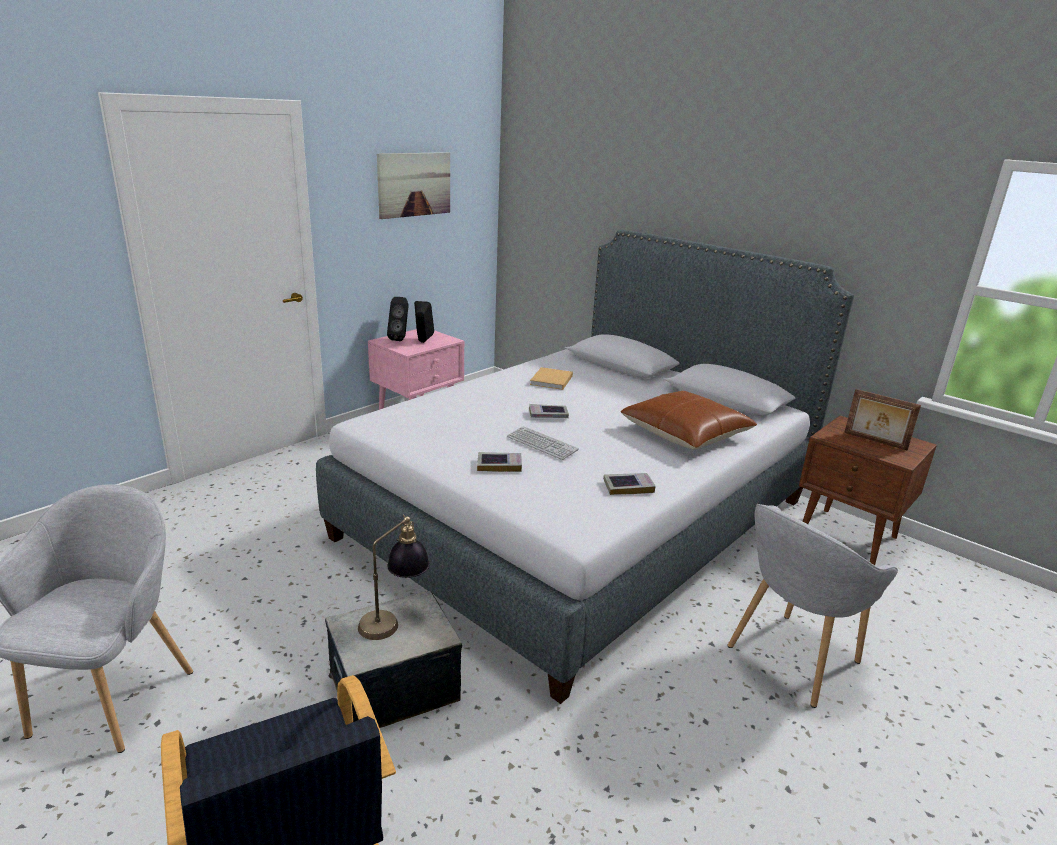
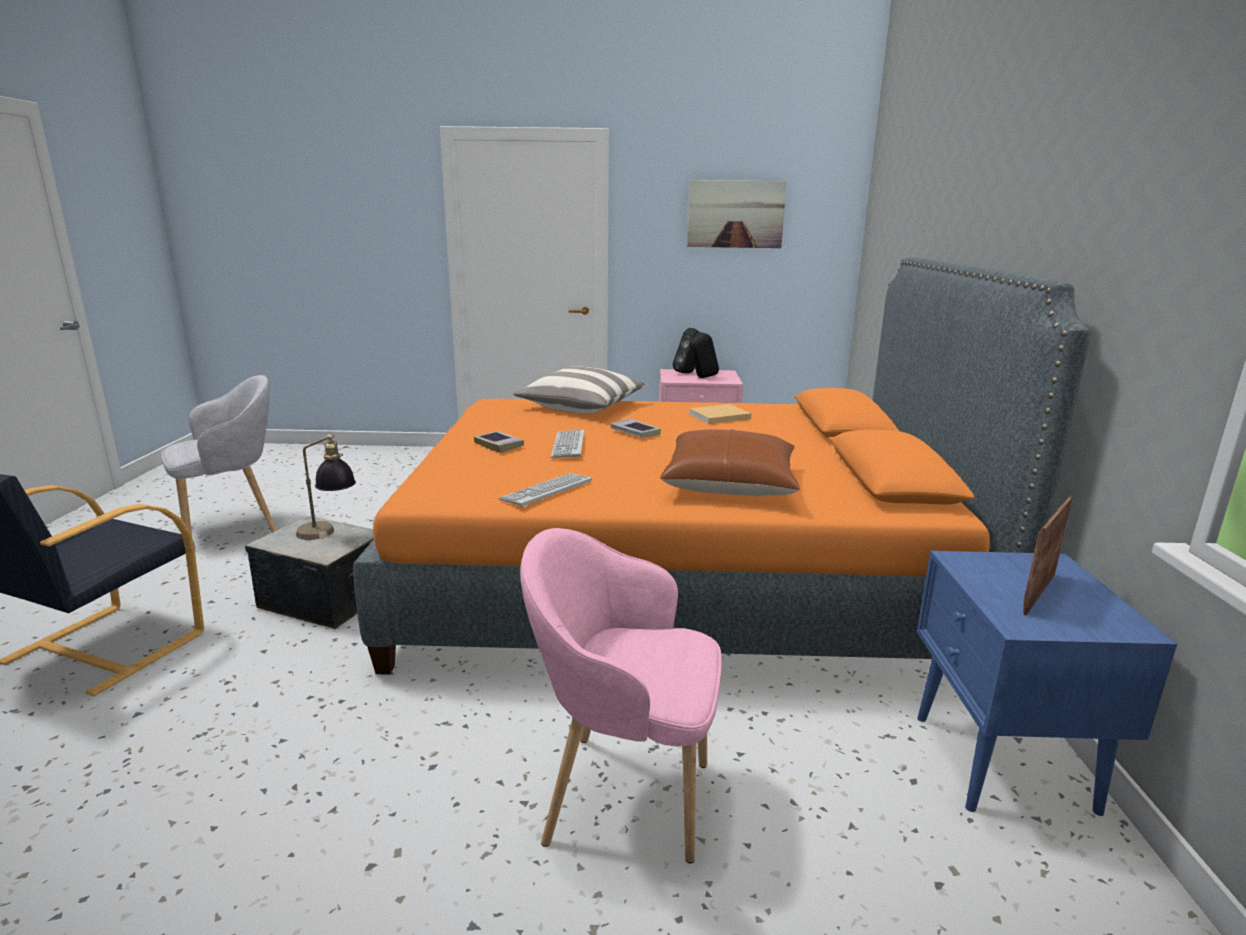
camera: 50 degrees right, 5 degrees down
grey bed [316,230,854,704] -> orange bed [353,257,1091,675]
book [603,473,656,495] -> keyboard [498,473,592,507]
grey armchair [727,504,898,708] -> pink armchair [520,528,722,864]
brown nightstand [799,415,937,565] -> blue nightstand [917,551,1177,816]
picture frame [844,389,921,451] -> picture frame turned 45 degrees clockwise [1023,495,1073,616]
none -> pillow [513,366,647,414]

